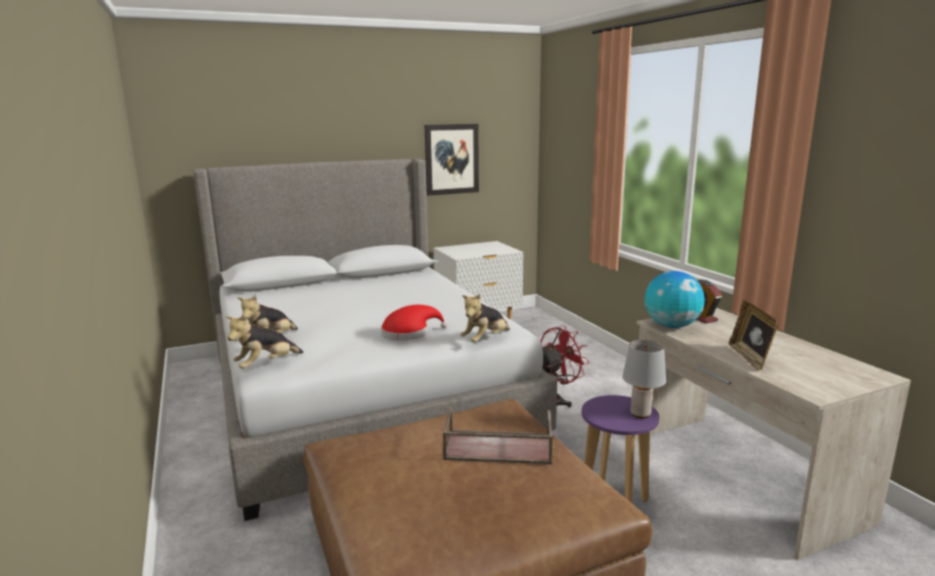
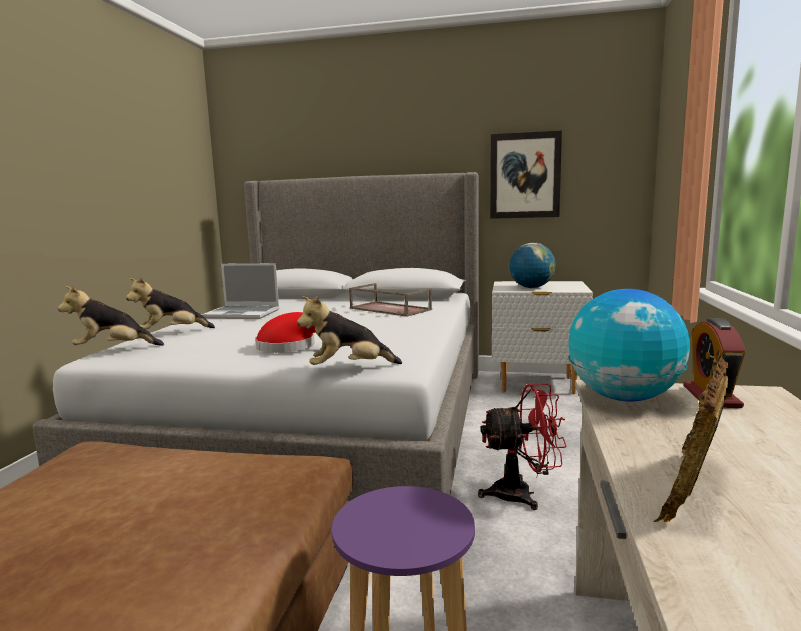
camera: 35 degrees right, 5 degrees down
brown tray [443,407,553,464] -> brown tray moved to [349,283,432,317]
grey table lamp [623,340,666,419] -> none
none -> laptop [202,263,279,319]
none -> globe [509,243,556,288]

